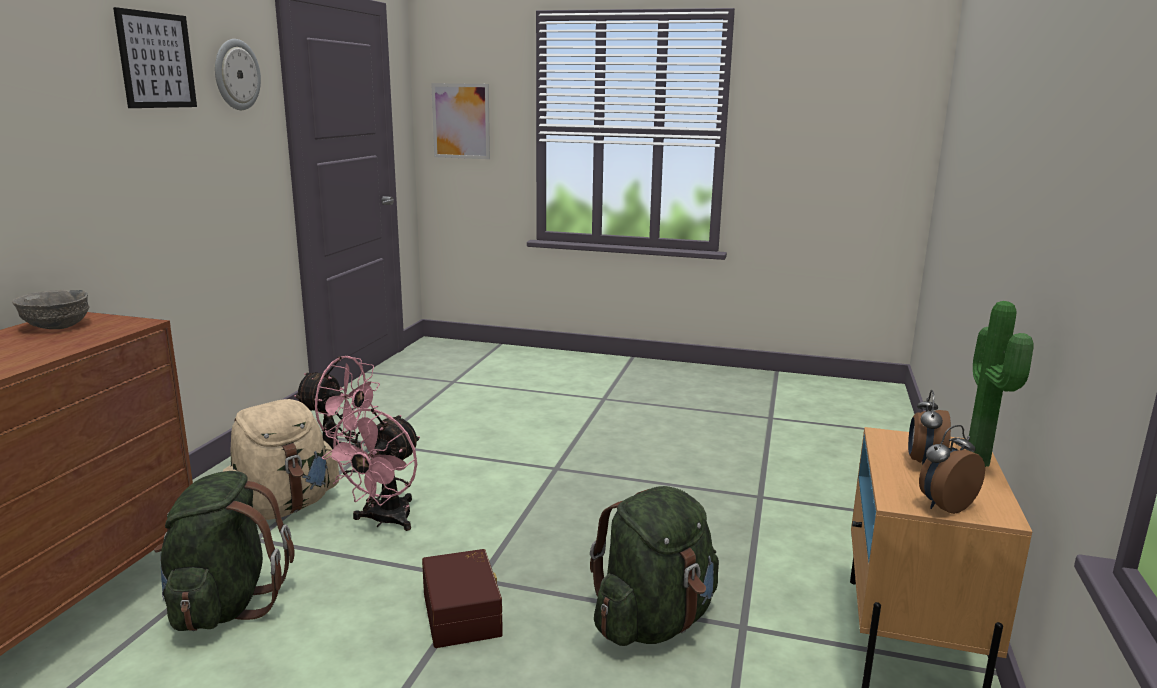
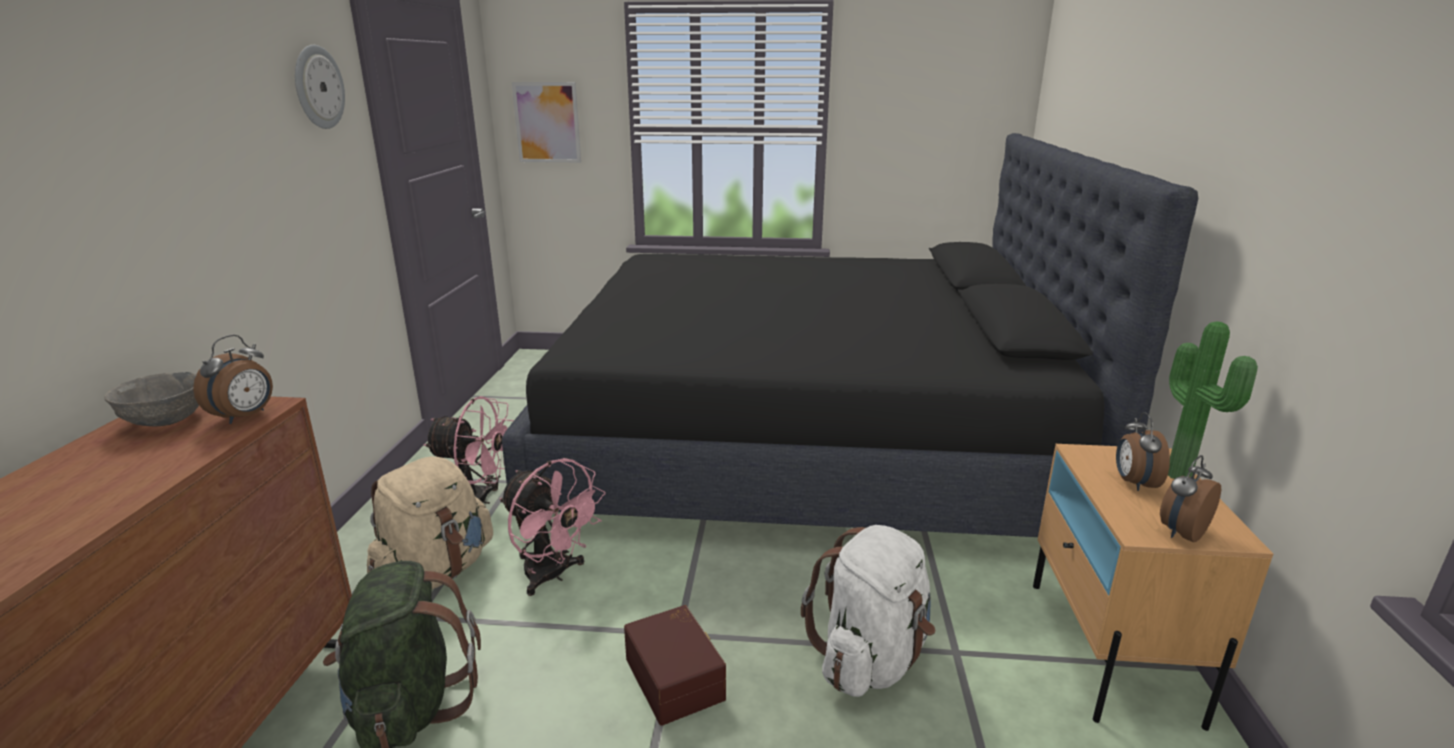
camera: 10 degrees left, 5 degrees up
picture [113,7,197,108] -> none
pink fan [322,408,420,531] -> pink fan turned 60 degrees counterclockwise [500,458,606,596]
green backpack [590,486,719,646] -> white backpack [801,525,935,697]
none -> alarm clock [193,335,273,424]
none -> black bed [502,133,1198,537]

